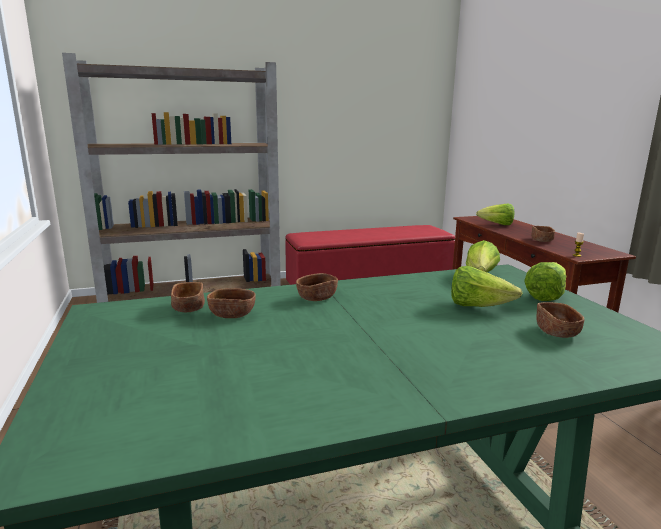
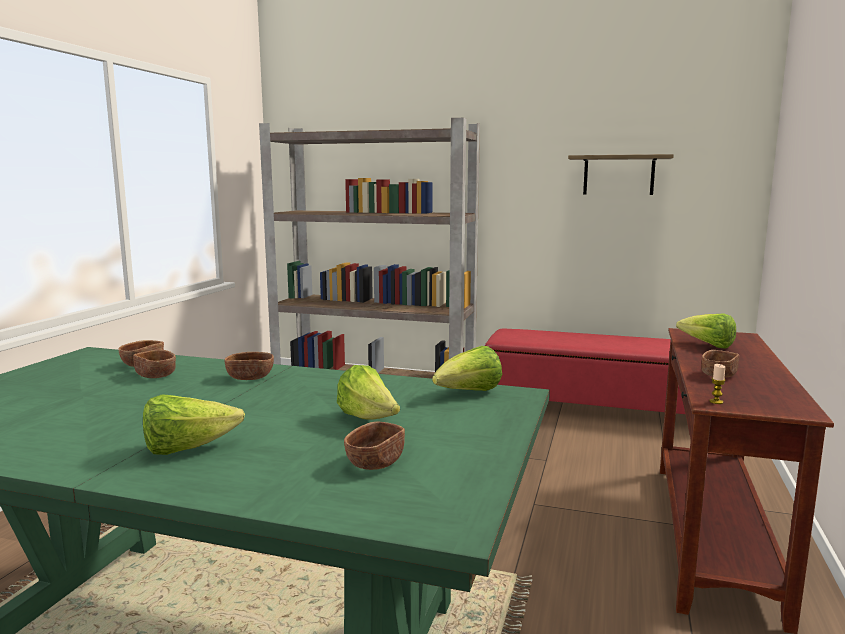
camera: 35 degrees right, 5 degrees down
lettuce [524,262,566,301] -> lettuce moved to [143,394,245,455]
none -> shelf [568,154,674,195]

